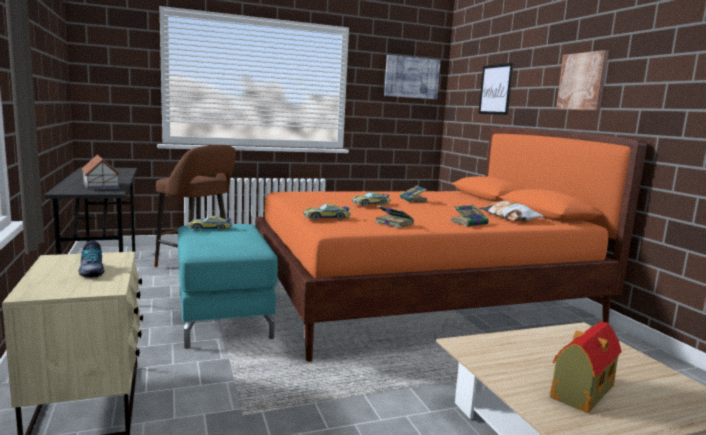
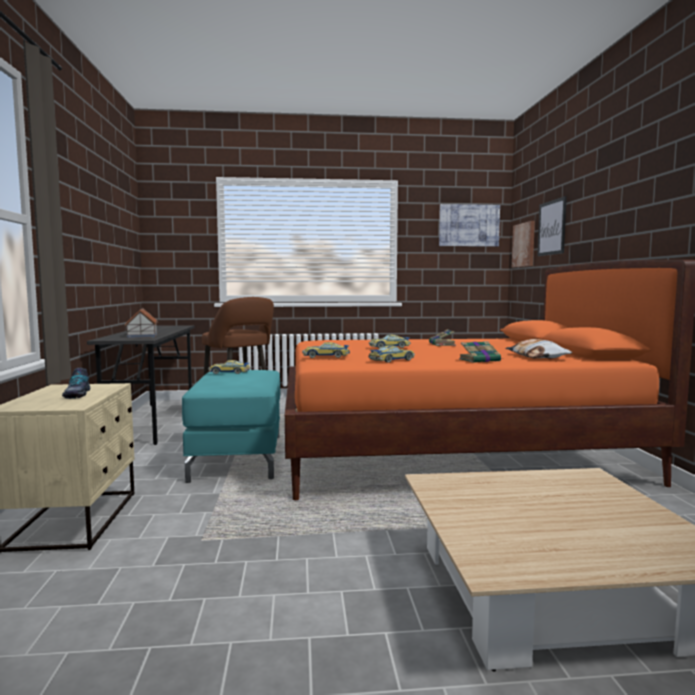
camera: 15 degrees right, 5 degrees down
book [375,206,414,228] -> toy car [368,345,415,363]
toy house [550,321,622,413] -> none
picture [556,50,609,110] -> picture moved to [512,221,535,267]

